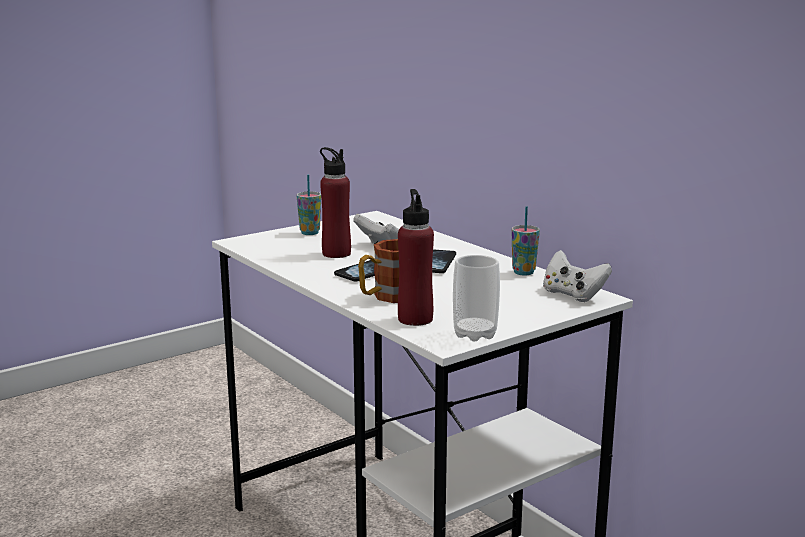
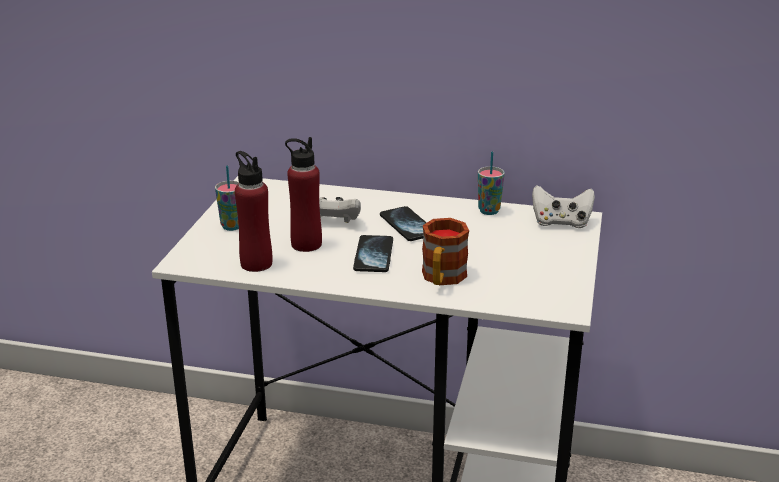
camera: 40 degrees left, 10 degrees up
red bottle [398,189,434,326] -> red bottle moved to [235,151,272,272]
cup [453,255,500,342] -> none

